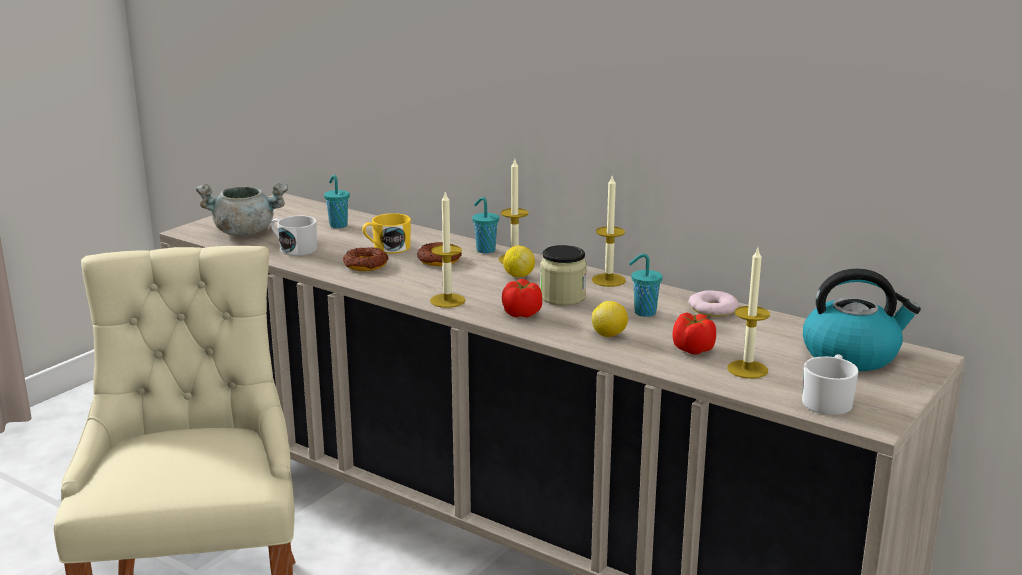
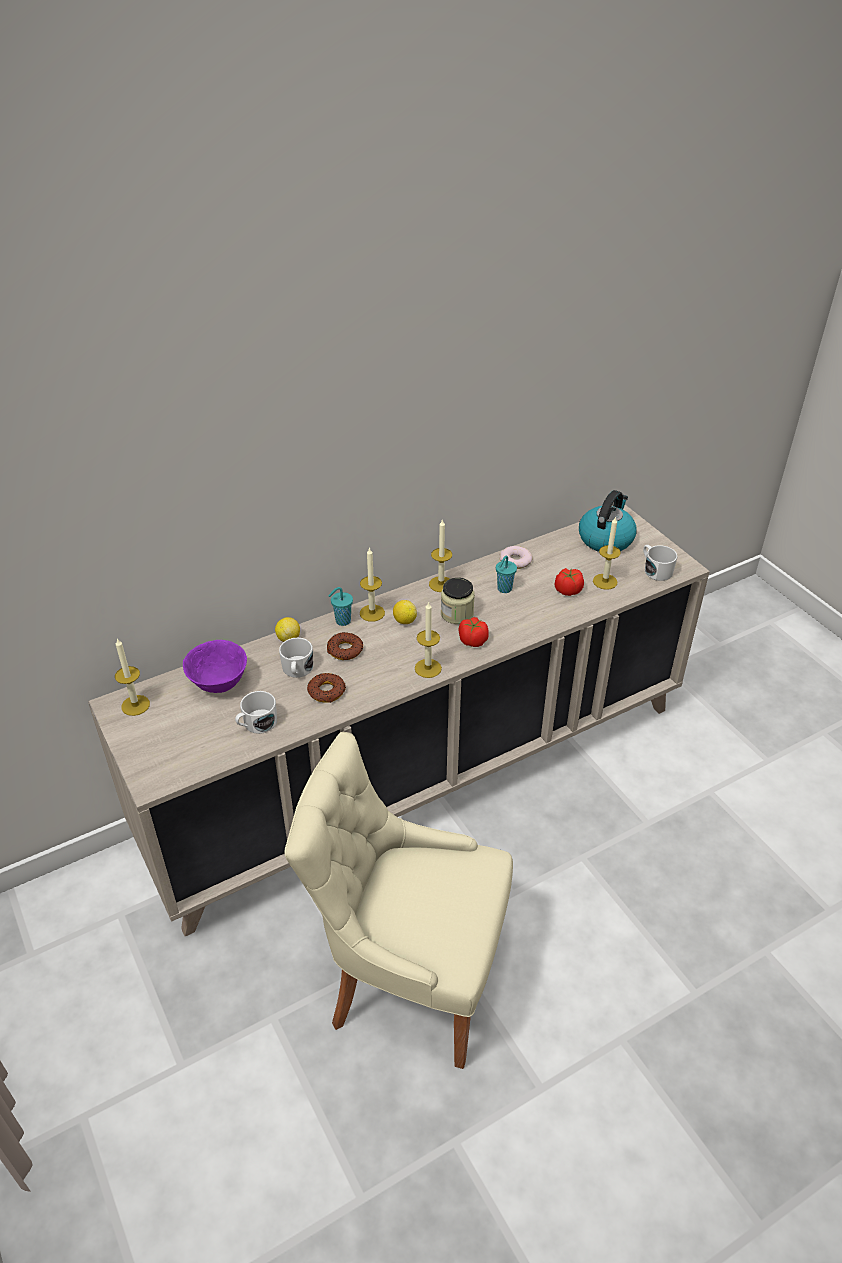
camera: 65 degrees left, 20 degrees up
grey cooking pot [196,183,288,236] -> none
turquoise cup [324,175,350,228] -> purple bowl [183,640,247,693]
yellow mug [362,213,411,253] -> white mug [279,638,313,678]
lemon [592,301,628,337] -> lemon moved to [275,617,300,642]
none -> candle [115,638,150,716]

